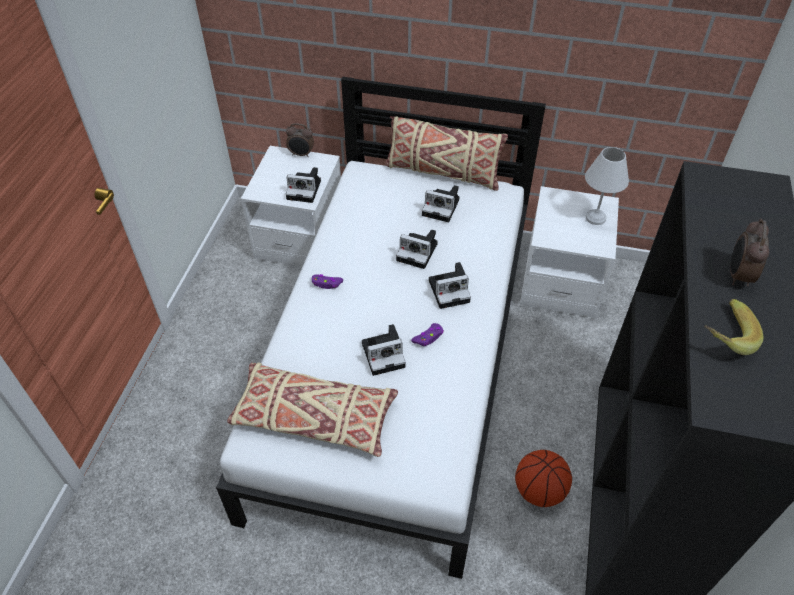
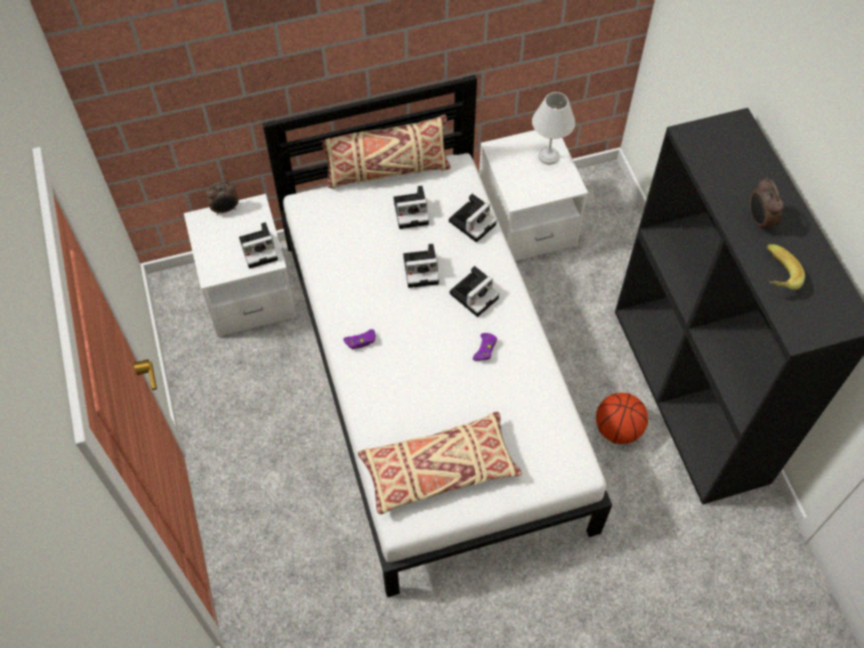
camera: 30 degrees left, 10 degrees up
camera [362,324,406,376] -> camera moved to [449,194,497,242]

